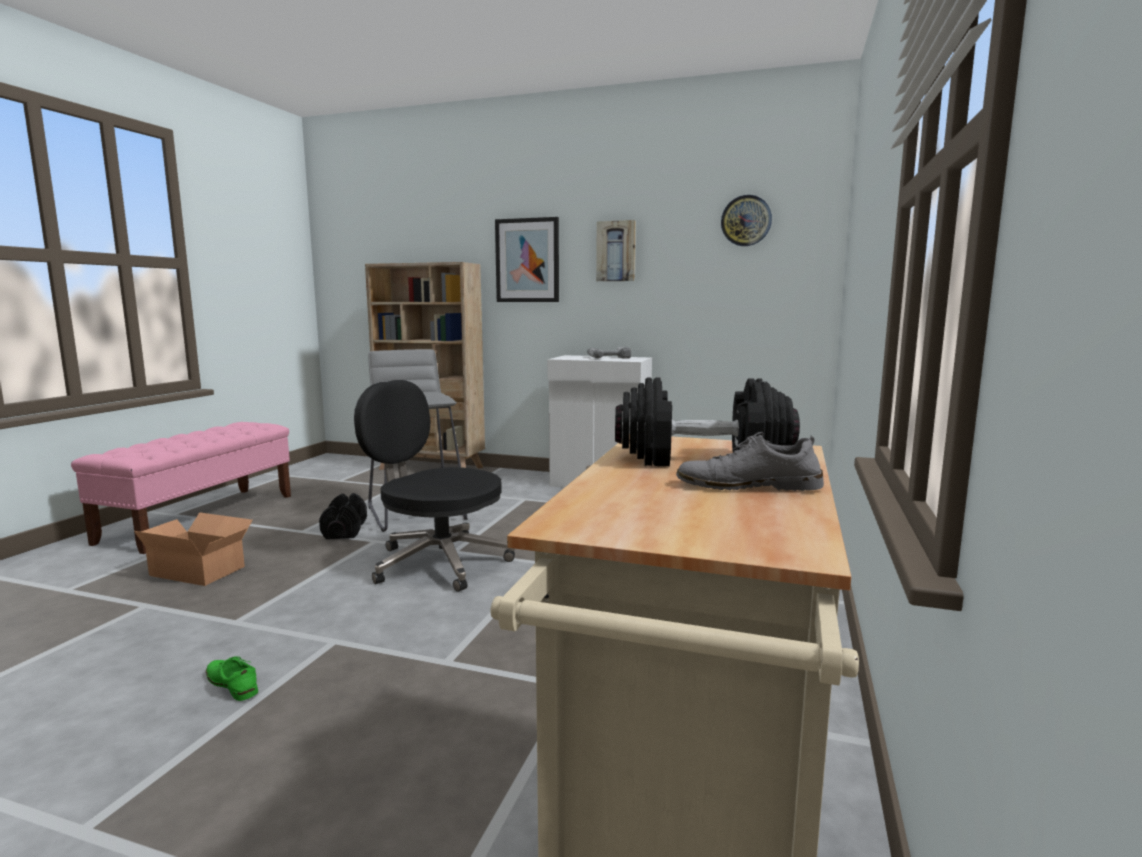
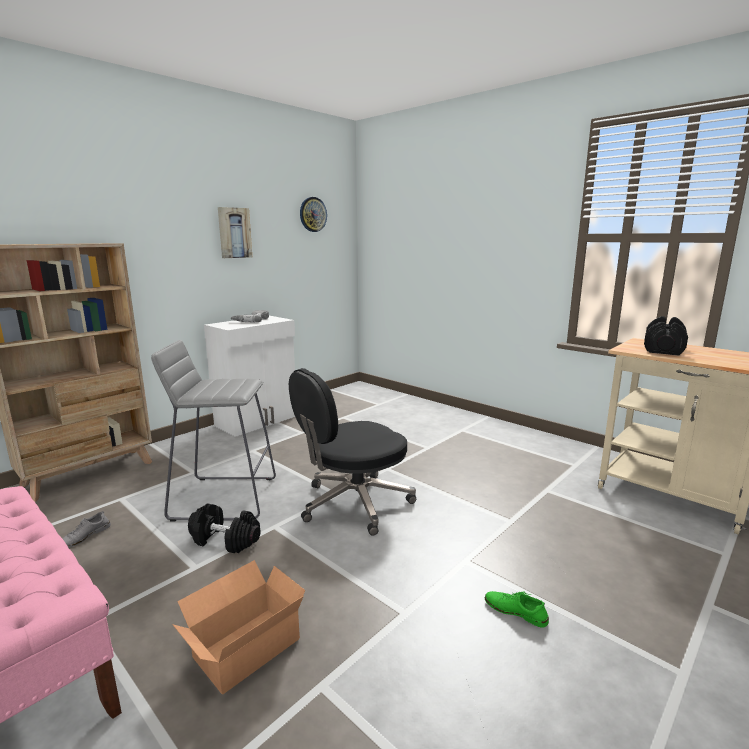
camera: 65 degrees left, 5 degrees up
green shoe [206,656,258,701] -> green shoe turned 60 degrees clockwise [485,591,549,628]
picture [495,217,559,302] -> none
grey shoe [676,432,824,491] -> grey shoe moved to [62,511,111,548]

